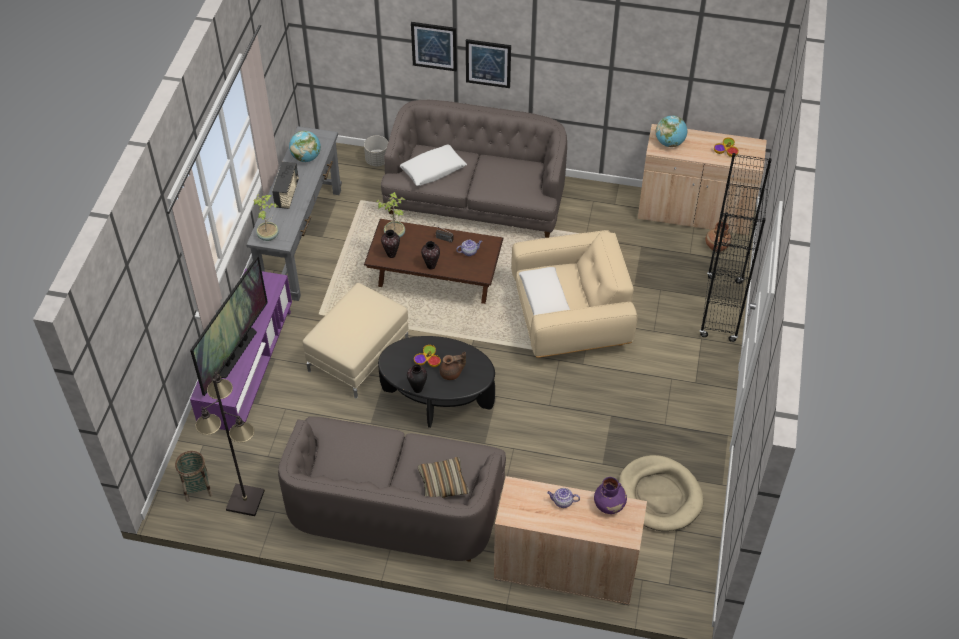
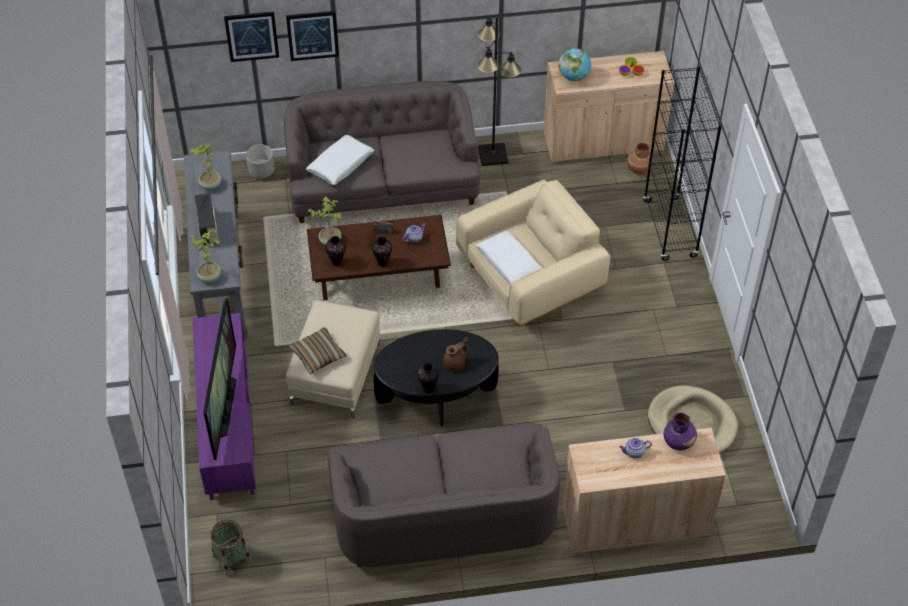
camera: 20 degrees left, 0 degrees up
black floor lamp [195,372,265,516] -> black floor lamp moved to [477,15,521,166]
globe [289,131,321,162] -> potted plant [189,143,221,190]
bowl [414,345,441,367] -> none
pillow [418,457,469,498] -> pillow moved to [289,327,347,375]
picture [466,39,511,88] -> picture moved to [224,12,279,62]

